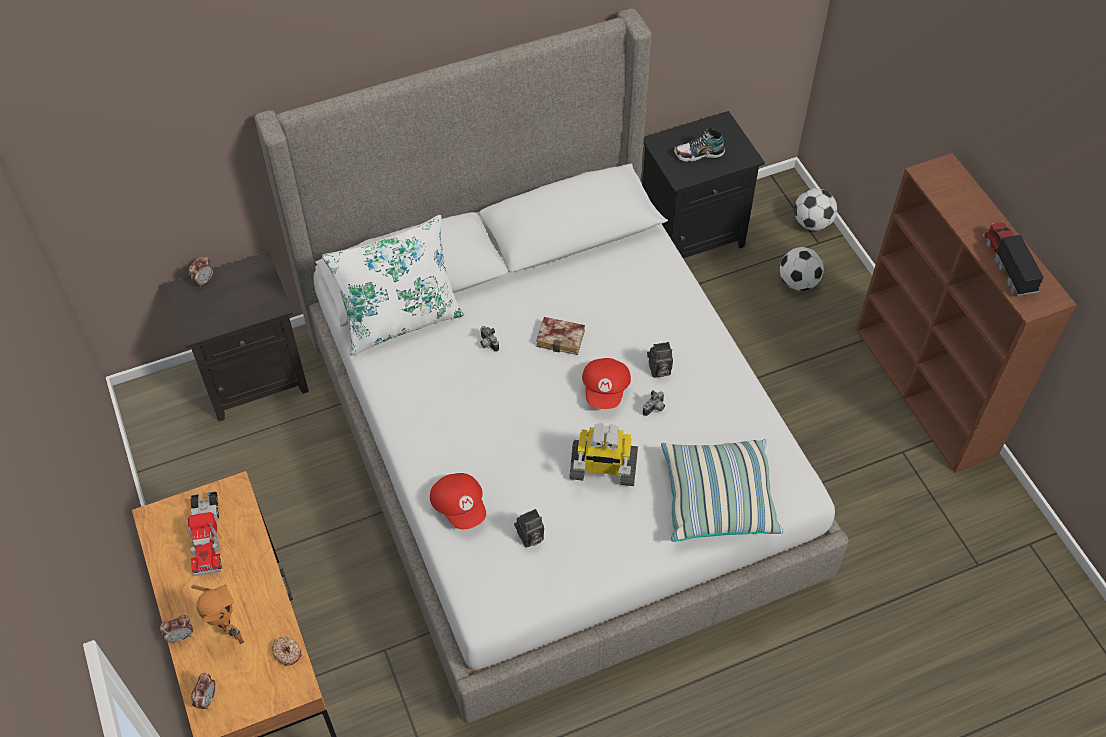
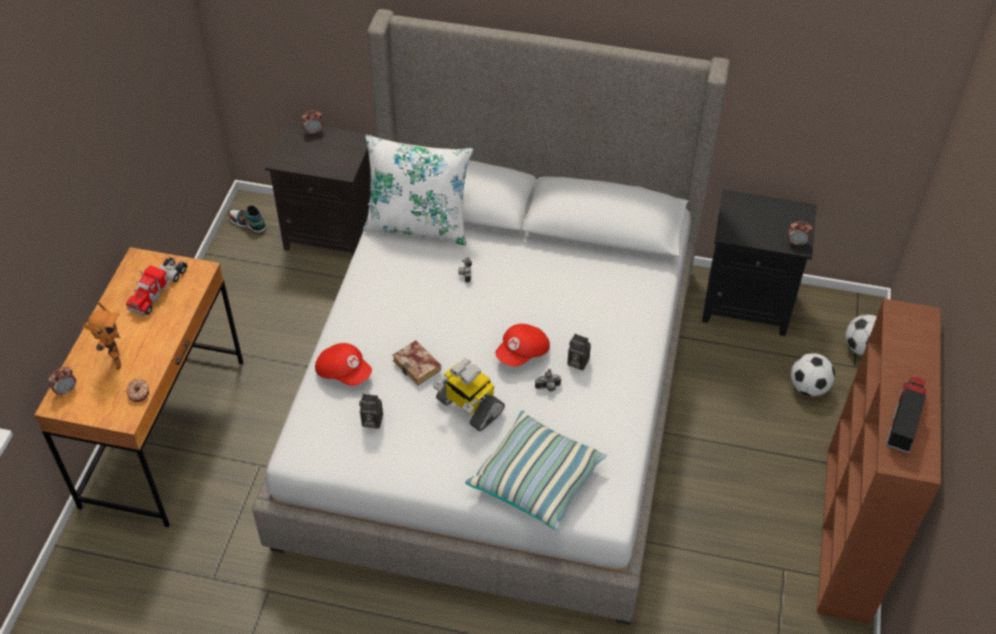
camera: 35 degrees right, 5 degrees down
alarm clock [160,615,193,644] -> alarm clock moved to [788,221,812,246]
red cap [430,473,486,529] -> red cap turned 60 degrees counterclockwise [315,343,372,386]
book [536,317,585,355] -> book moved to [392,340,441,385]
shoe [674,128,725,162] -> shoe moved to [228,205,267,234]

